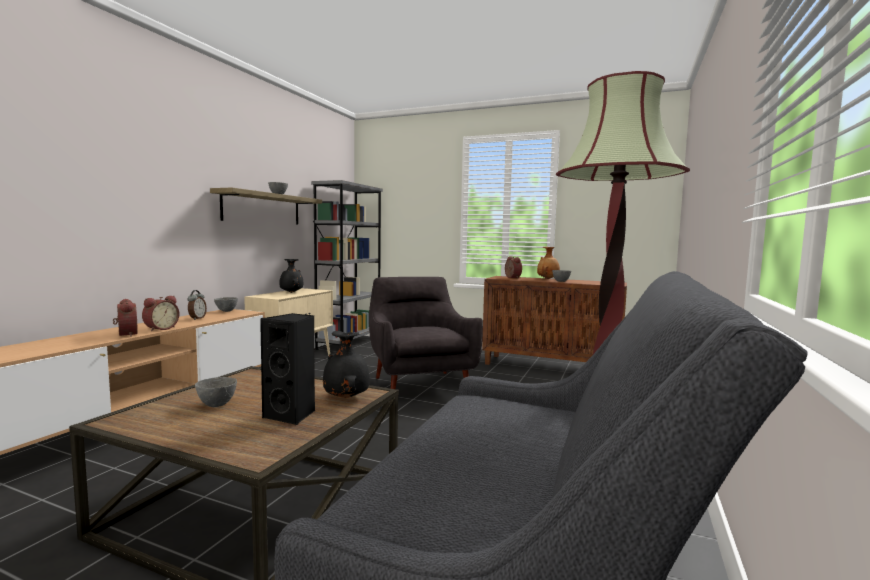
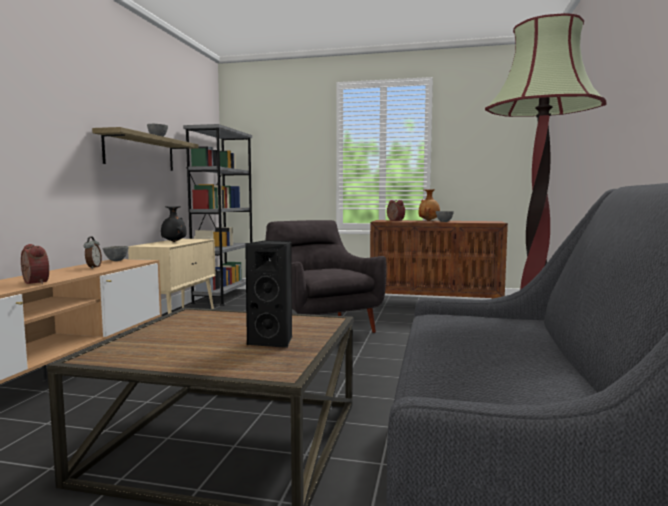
camera: 10 degrees left, 0 degrees up
alarm clock [142,296,179,331] -> none
grey bowl [195,377,237,407] -> none
black vase [323,331,370,398] -> none

